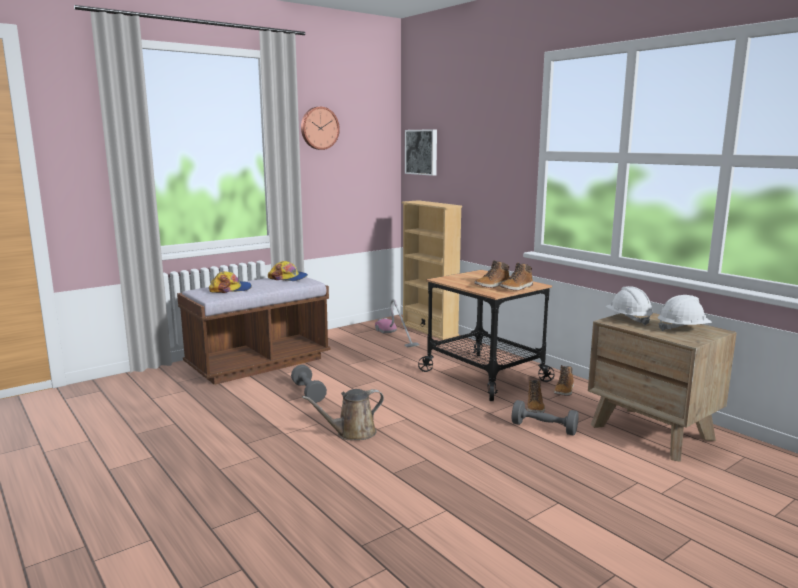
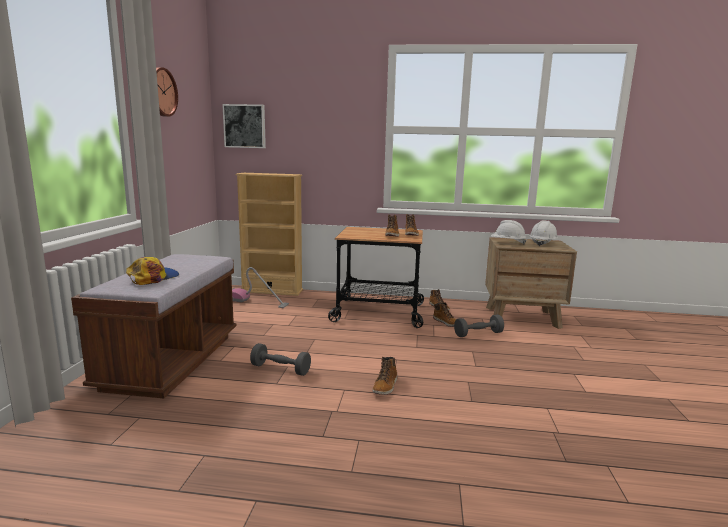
camera: 45 degrees left, 0 degrees up
cap [268,261,308,281] -> none
brown watering can [302,389,384,440] -> boot [372,357,397,395]

